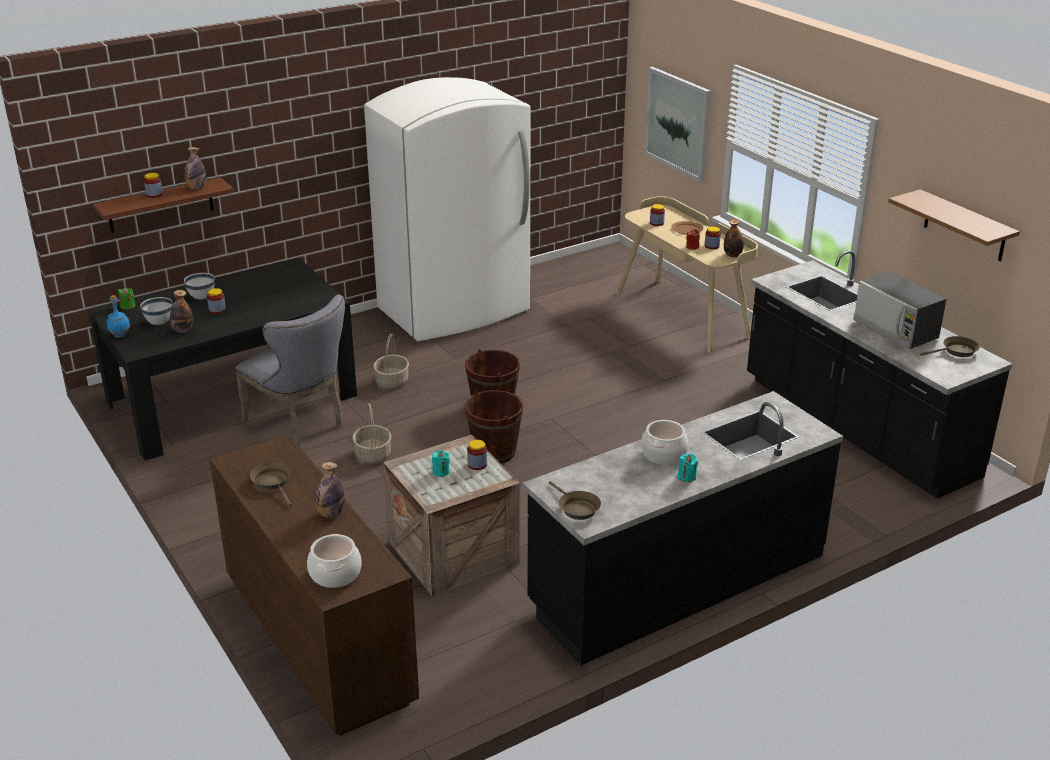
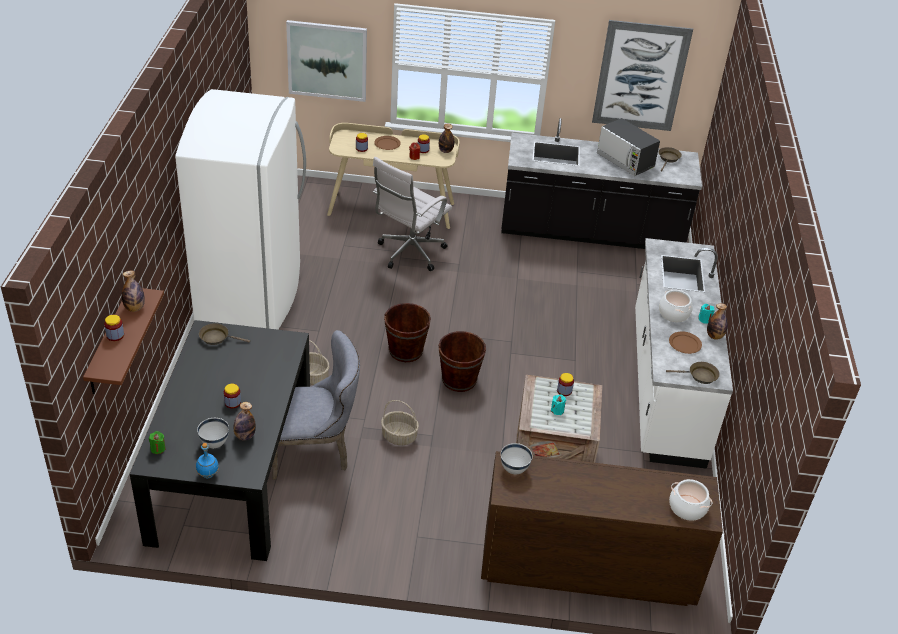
camera: 55 degrees left, 10 degrees up
white bowl [184,273,215,299] -> white bowl moved to [501,443,533,475]
brown frying pan [250,462,291,507] -> brown frying pan moved to [199,323,250,345]
bottle [315,462,345,518] -> bottle moved to [707,303,728,340]
black counter [523,391,843,665] -> white counter [635,238,733,469]
microwave [853,271,946,349] -> microwave turned 45 degrees clockwise [597,118,660,176]
shelf [888,189,1020,261] -> picture [592,20,693,131]
none -> white office chair [373,157,452,271]
none -> brown plate [669,331,702,354]

